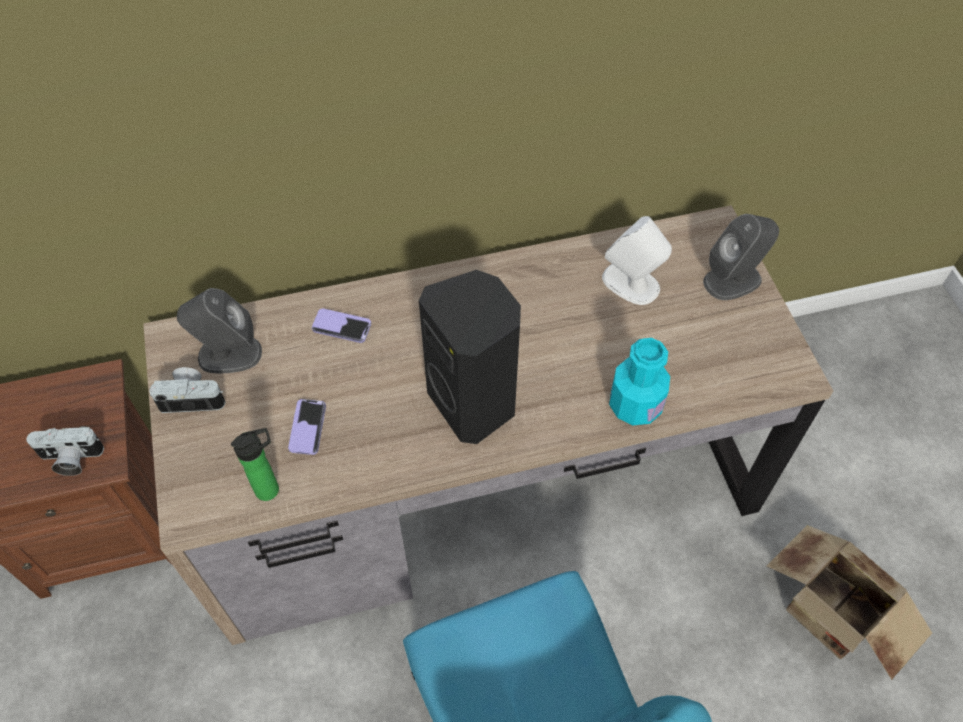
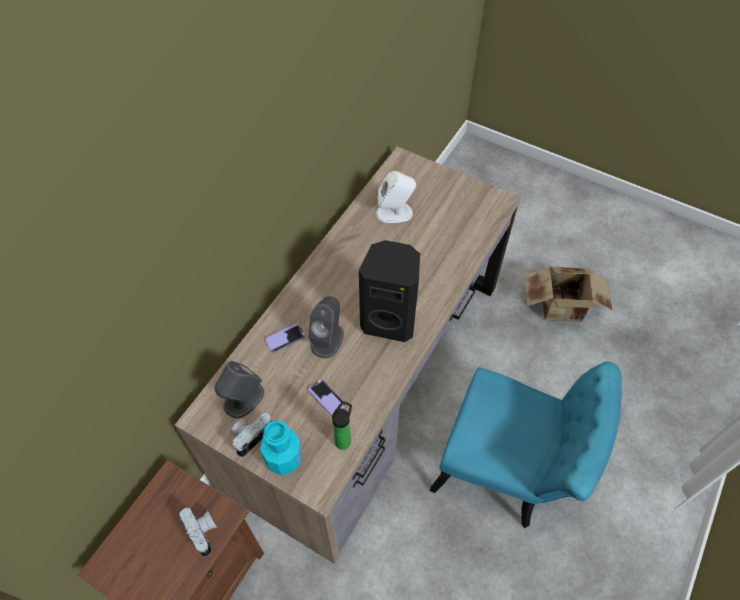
camera: 45 degrees left, 0 degrees up
camera [26,426,104,476] -> camera turned 75 degrees counterclockwise [179,508,218,557]
turquoise bottle [609,338,670,425] -> turquoise bottle moved to [260,420,302,475]
grey speaker [703,214,779,300] -> grey speaker moved to [308,296,344,358]

